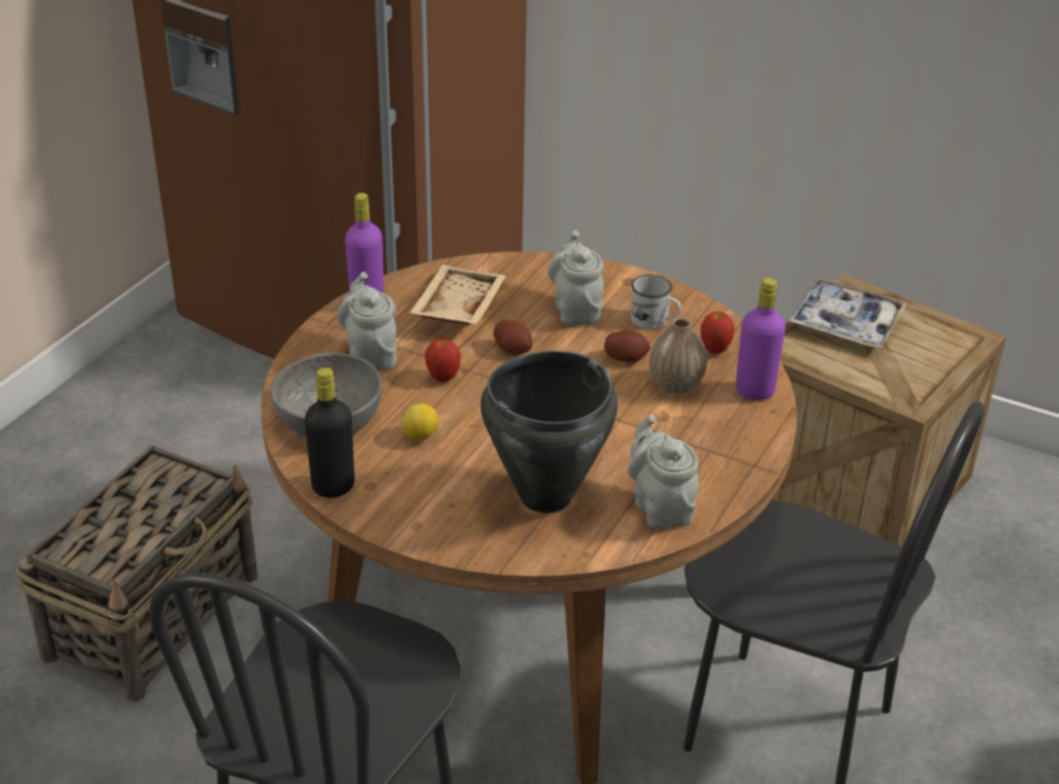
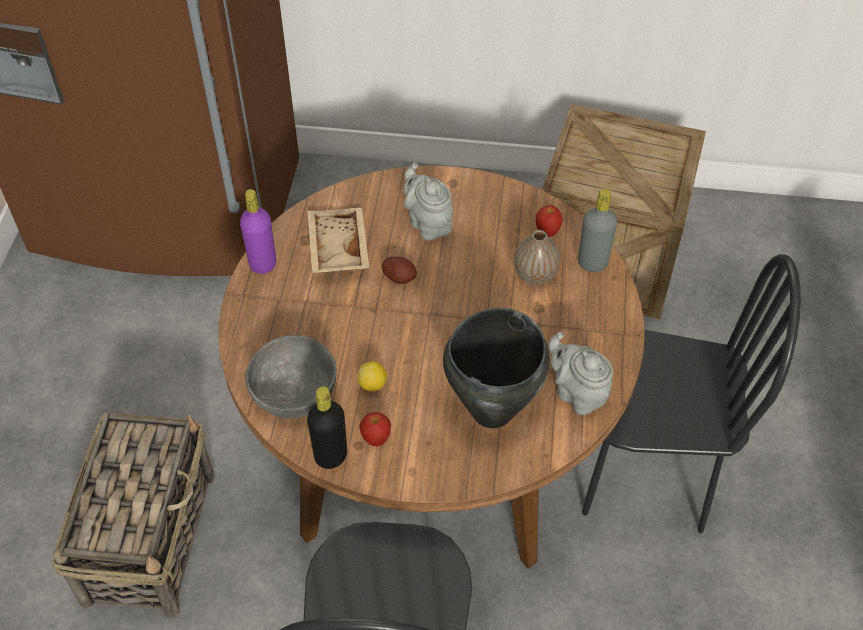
camera: 20 degrees left, 15 degrees up
grey teapot [337,272,397,370] -> none
apple [425,339,461,382] -> apple moved to [359,412,391,446]
potato [604,330,650,362] -> none
white mug [631,274,682,329] -> none
purple bottle [736,278,786,400] -> grey bottle [578,189,617,272]
tray [788,279,908,348] -> none

